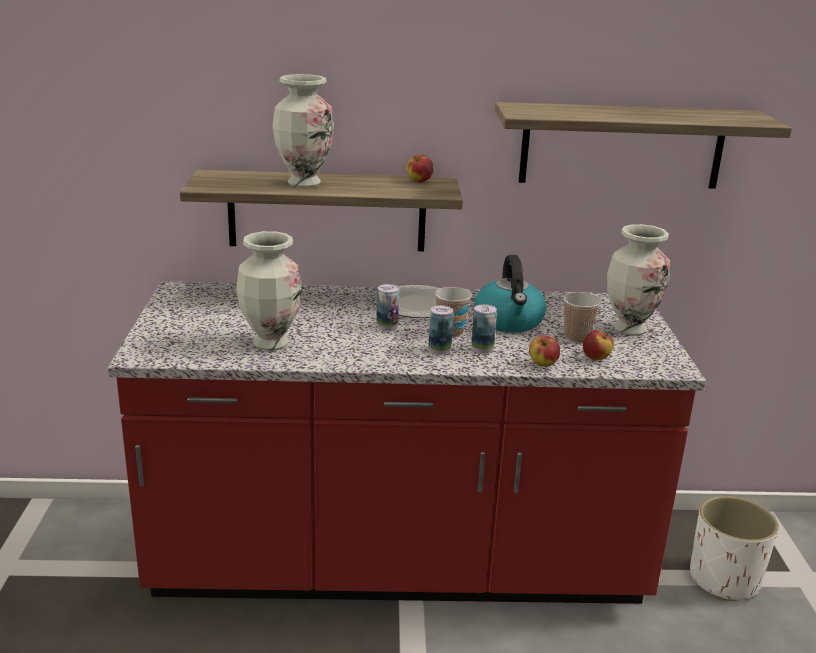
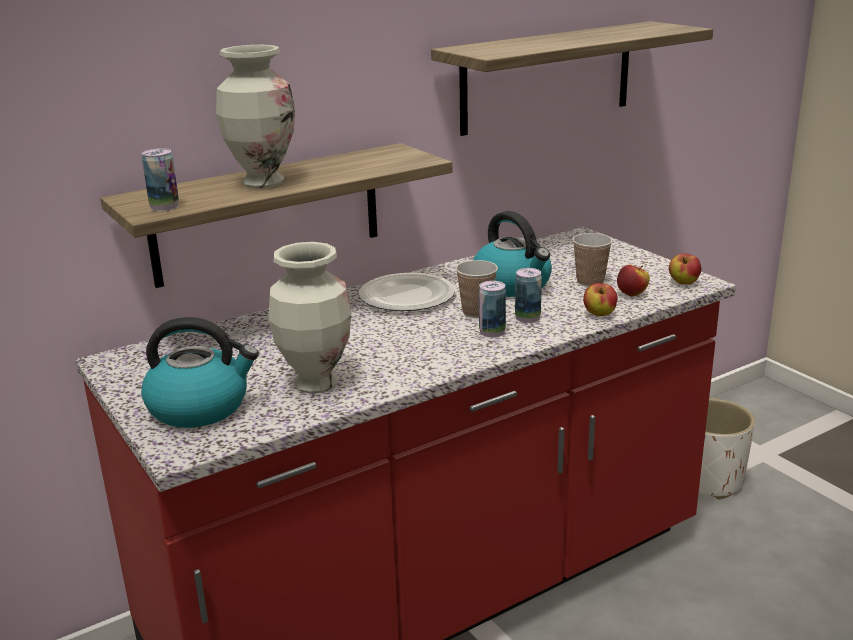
camera: 30 degrees left, 0 degrees up
can [377,284,400,331] -> can moved to [142,148,179,211]
apple [406,155,434,182] -> apple moved to [669,253,702,285]
vase [607,224,670,336] -> none
none -> kettle [141,317,259,428]

